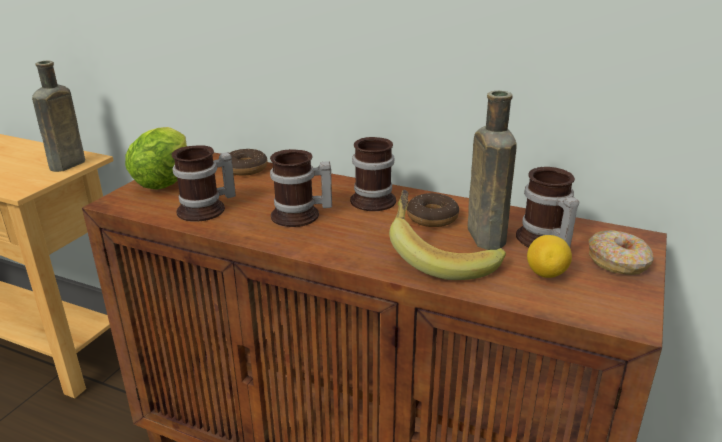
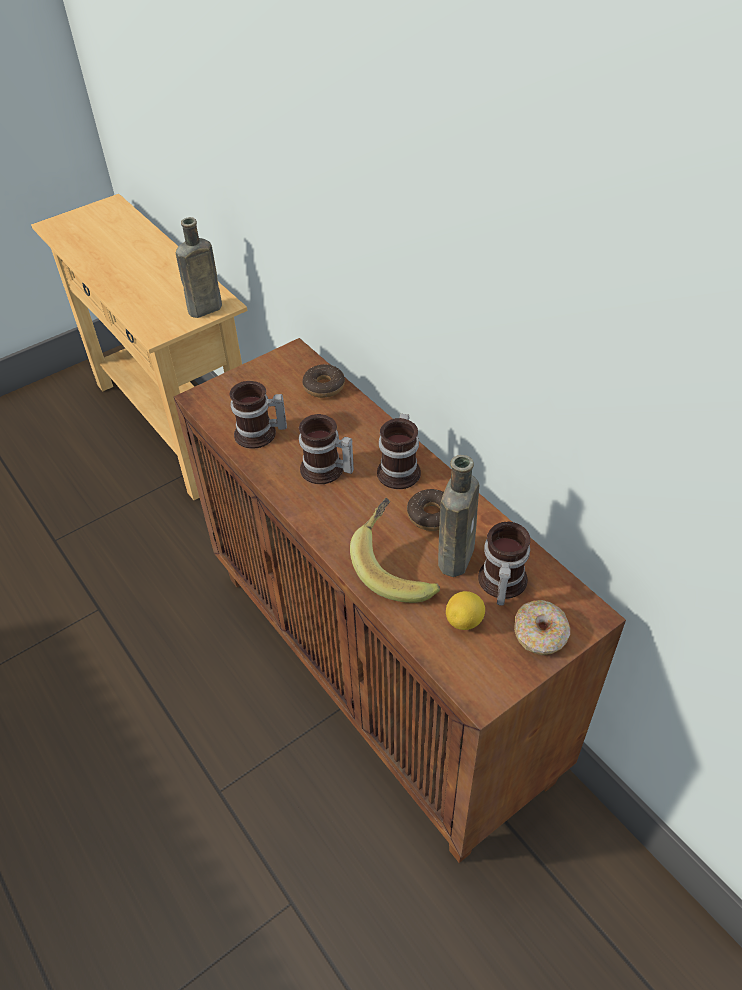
camera: 30 degrees right, 20 degrees up
lettuce [125,127,187,189] -> none

